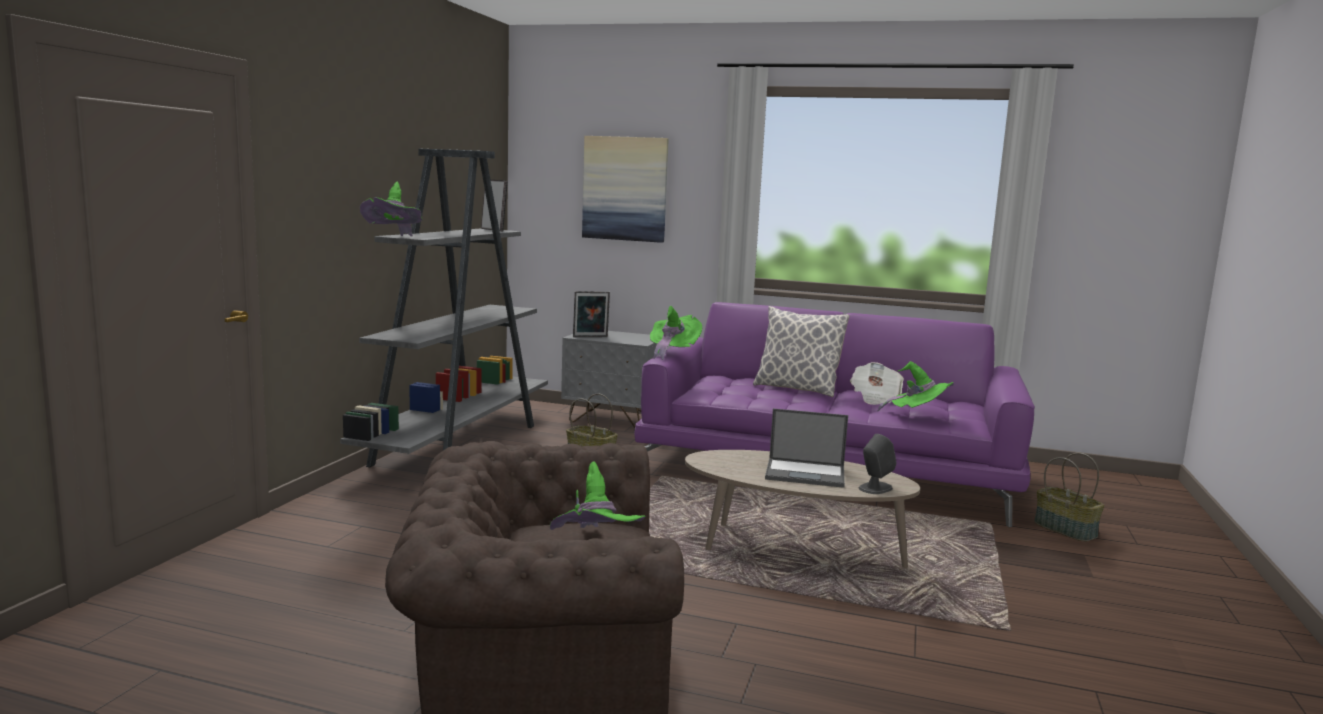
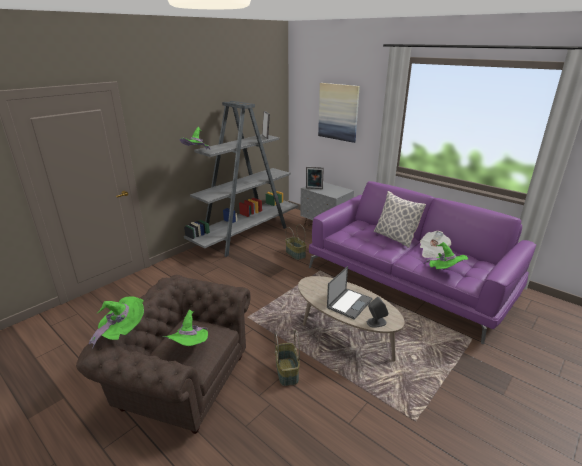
camera: 25 degrees right, 15 degrees up
green hat [650,306,702,360] -> green hat moved to [89,296,144,349]
laptop [765,409,848,488] -> laptop turned 90 degrees counterclockwise [327,266,373,320]
basket [1034,453,1104,542] -> basket moved to [274,330,300,386]

